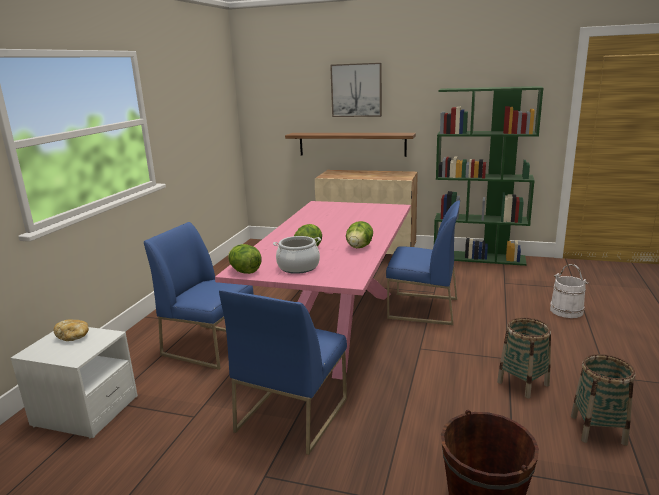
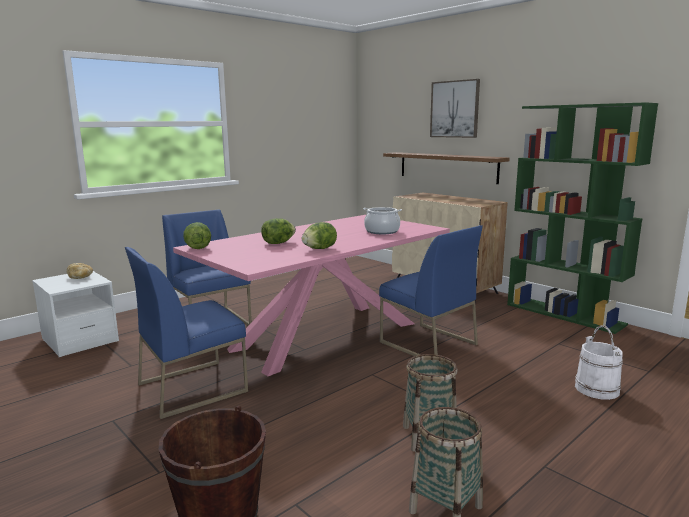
camera: 30 degrees right, 5 degrees down
cooking pot [273,236,321,274] -> cooking pot moved to [363,207,402,234]

